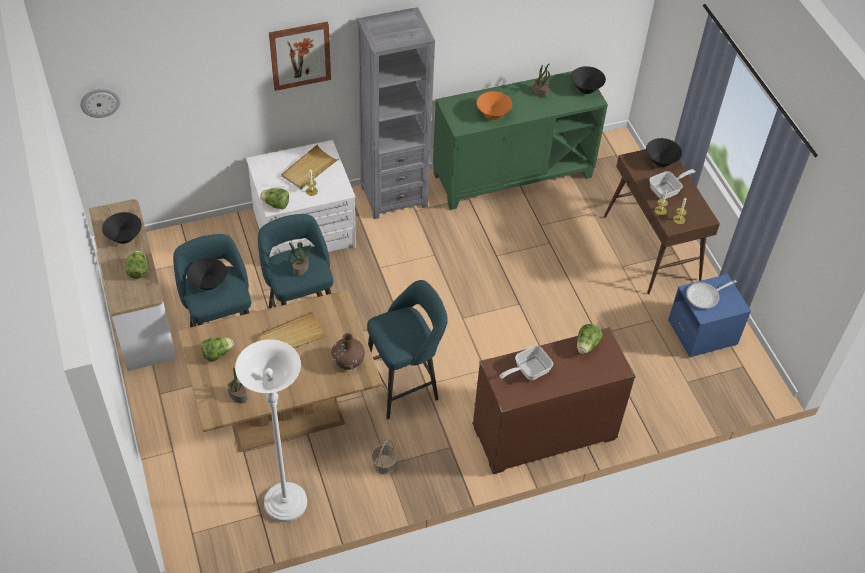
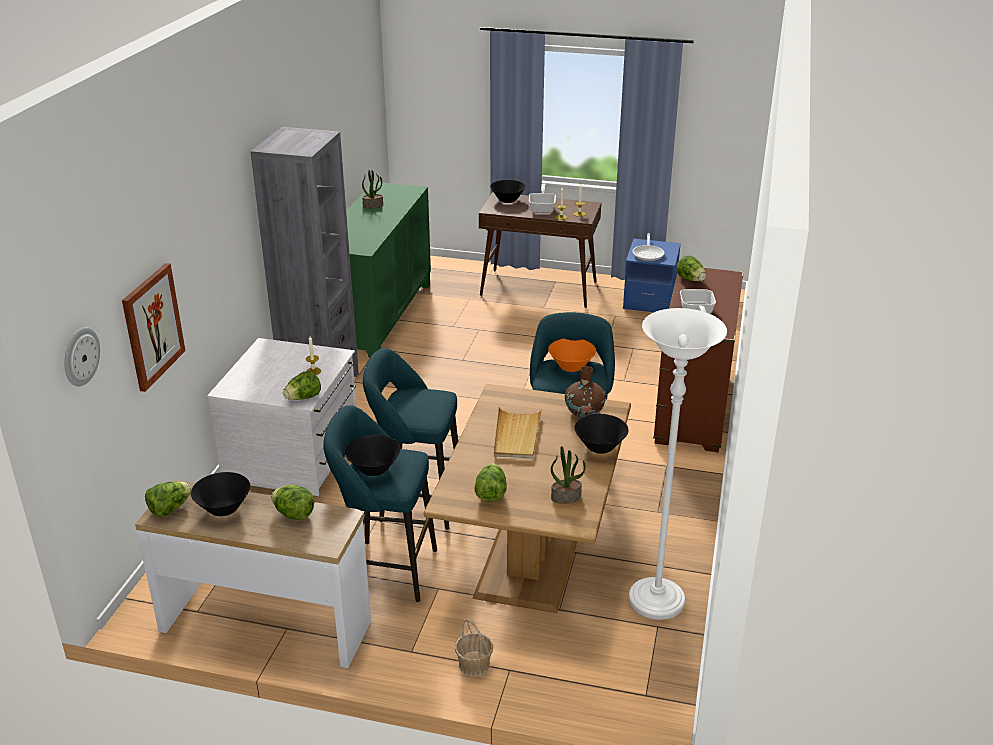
camera: 55 degrees left, 20 degrees down
picture [269,22,331,91] -> picture moved to [122,263,185,392]
beige tray [281,144,339,189] -> none
potted plant [288,242,311,276] -> none
basket [371,439,398,475] -> basket moved to [455,619,493,676]
orange bowl [477,91,512,120] -> orange bowl moved to [548,339,596,372]
black bowl [571,66,606,94] -> black bowl moved to [574,414,628,454]
none -> lettuce [145,481,192,517]

